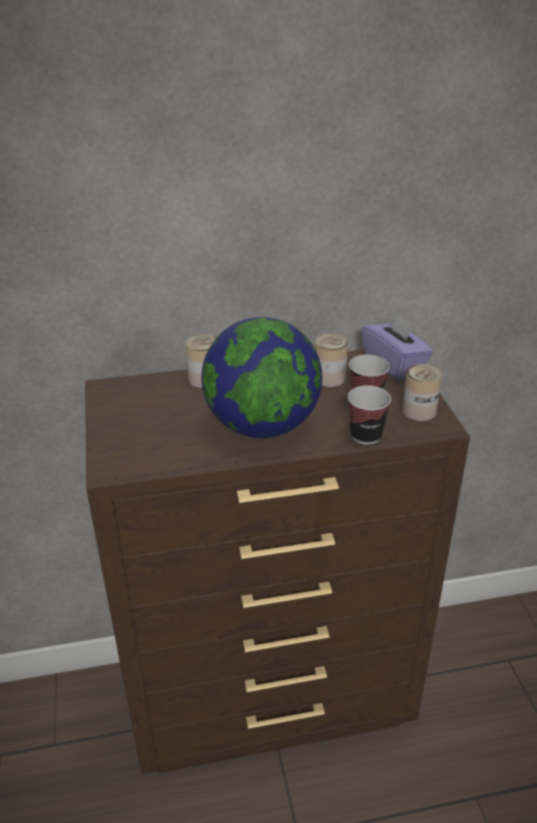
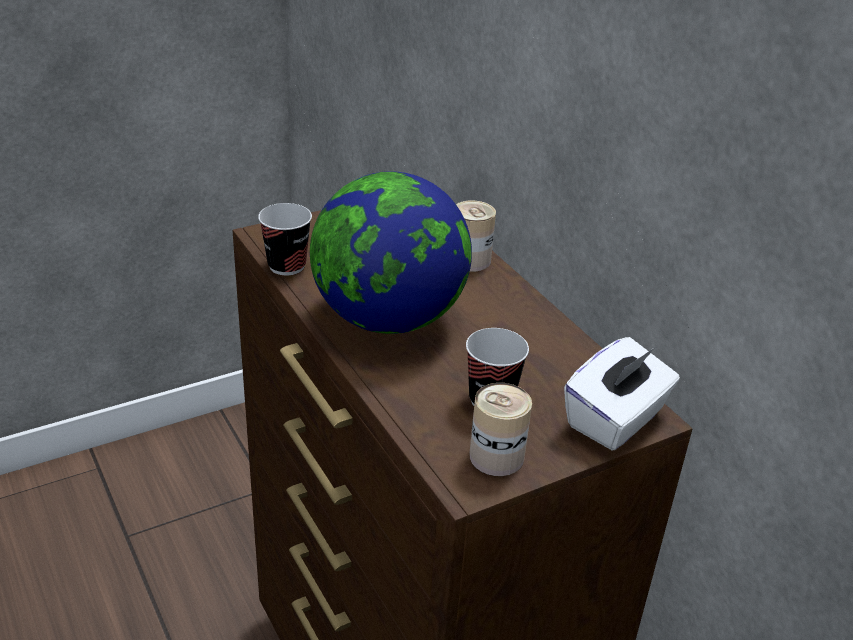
camera: 70 degrees right, 0 degrees up
can [315,334,348,387] -> none
cup [348,385,391,445] -> cup moved to [258,203,312,275]
purple tissue box [362,313,433,380] -> white tissue box [564,337,680,450]

